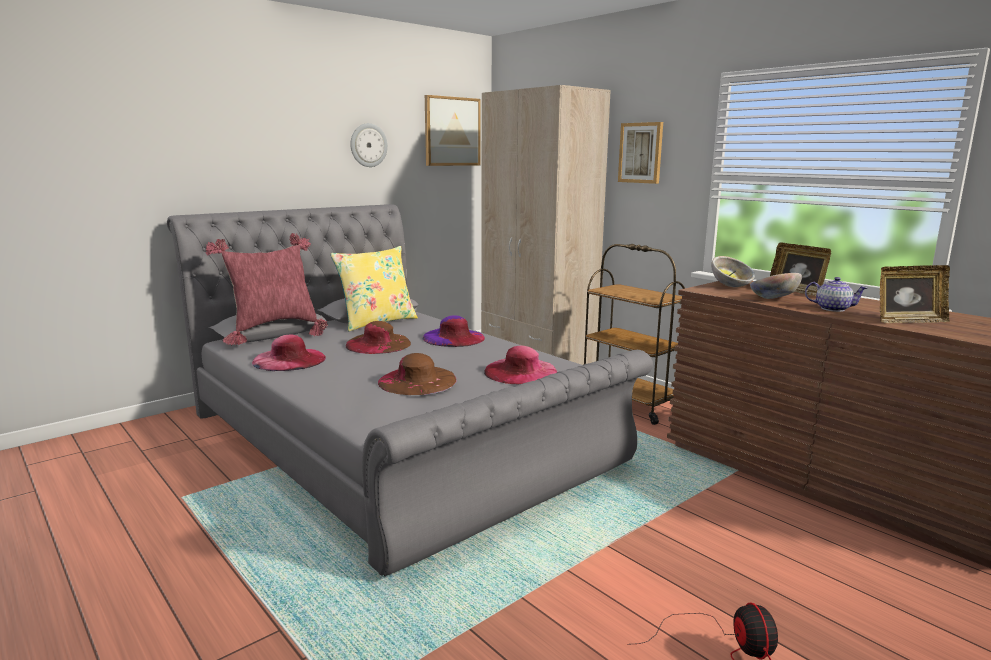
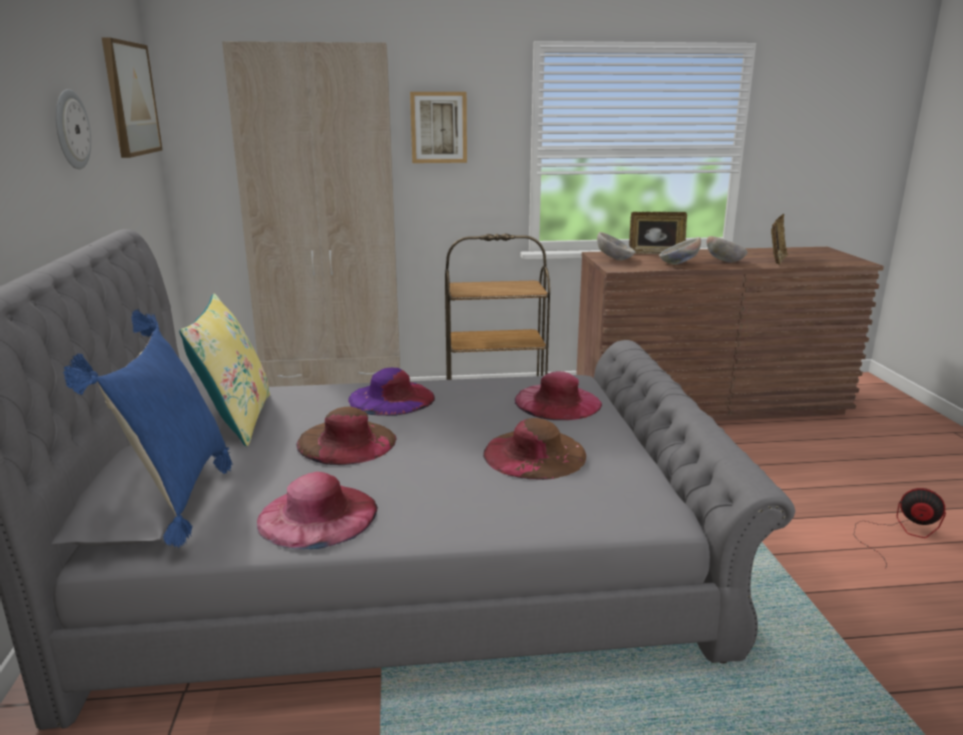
camera: 55 degrees left, 5 degrees up
red pillow [205,233,328,345] -> blue pillow [63,308,233,548]
teapot [805,277,868,312] -> bowl [707,236,748,262]

